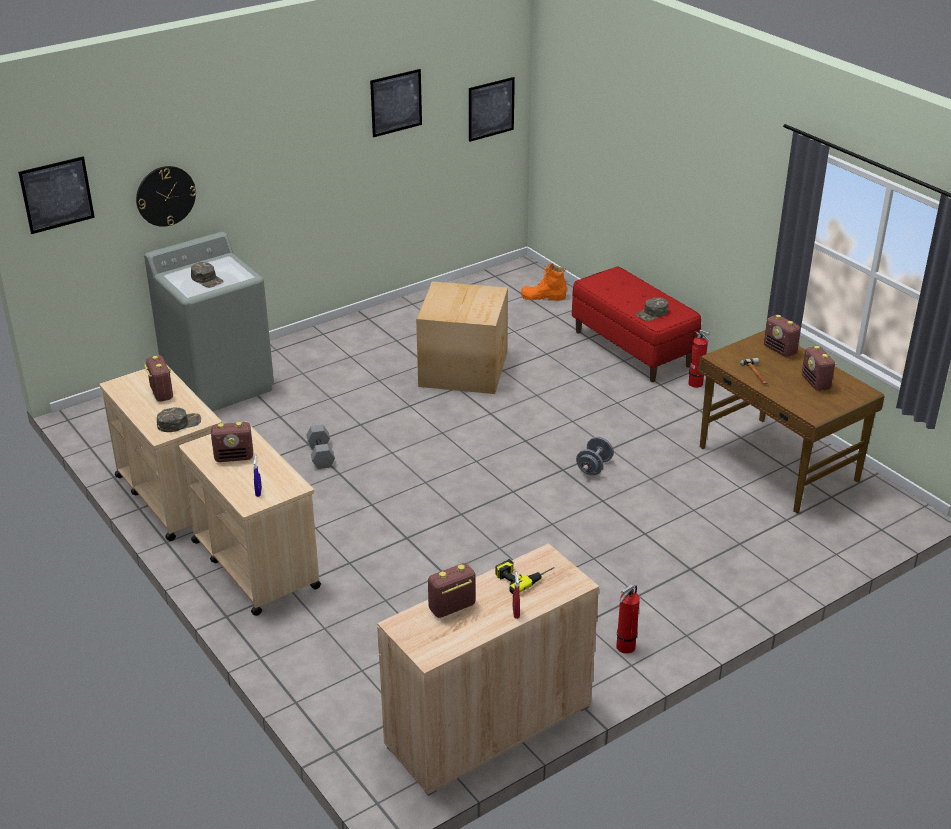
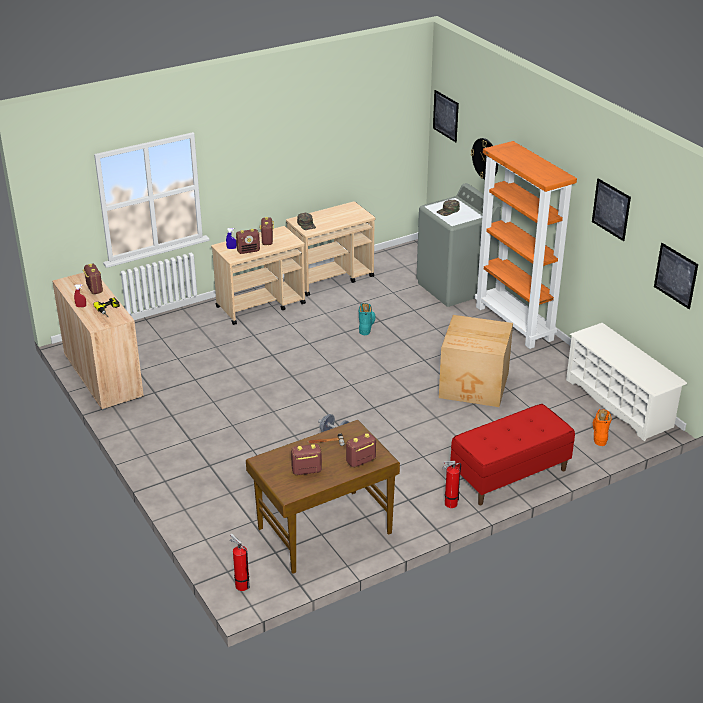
camera: 95 degrees right, 0 degrees up
radio [144,355,173,402] -> radio moved to [236,229,260,254]
grey dumbbell [306,425,335,469] -> turquoise boot [359,303,376,335]
fire extinguisher [616,585,640,654] -> fire extinguisher moved to [230,534,250,591]
green cap [635,297,668,321] -> none
none -> orange bookcase [475,141,577,349]
none -> white shoe rack [566,323,687,441]

